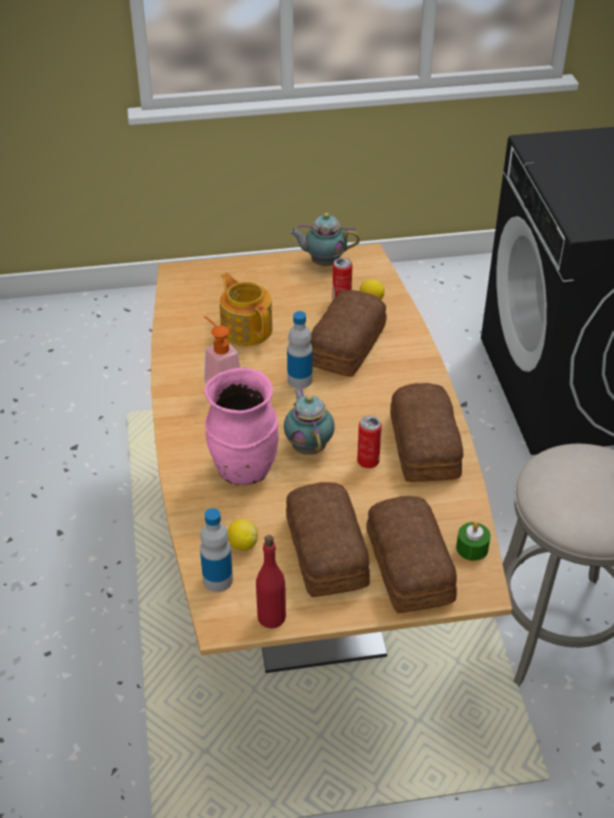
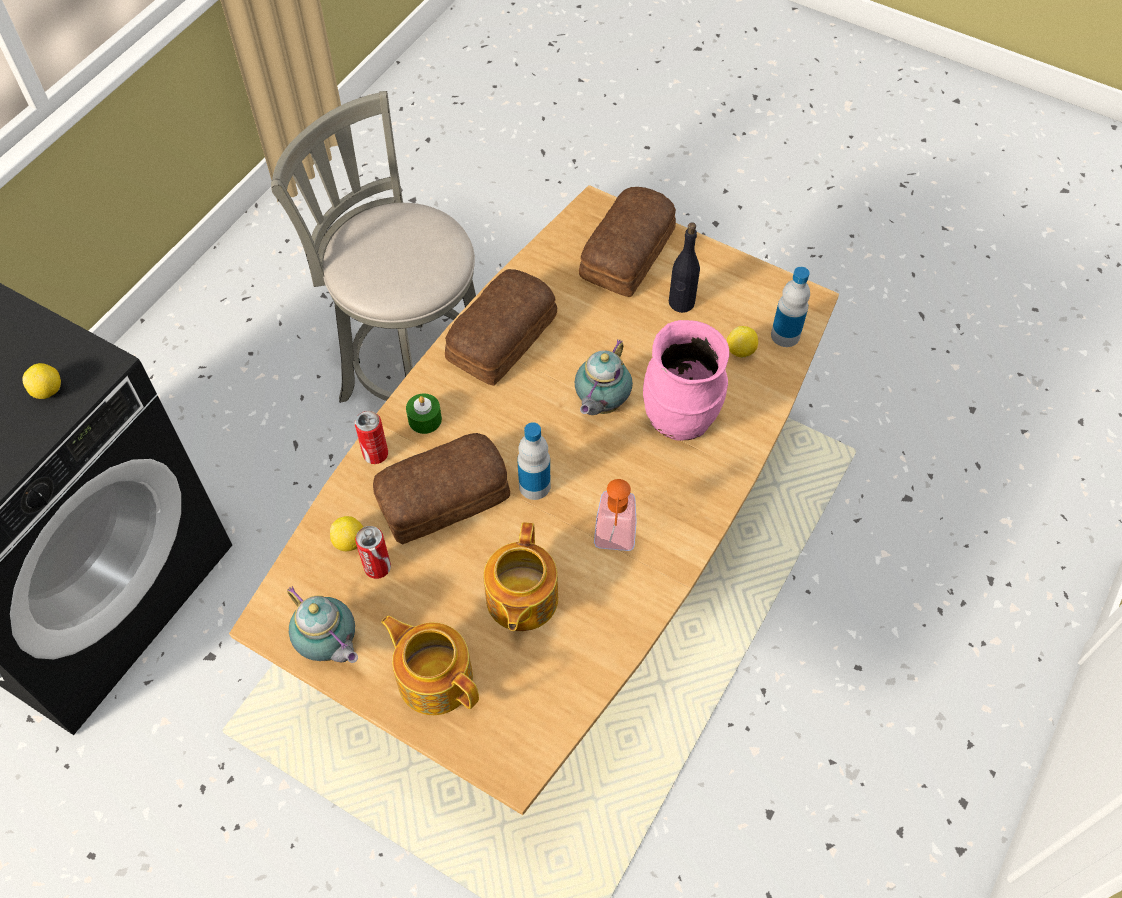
camera: 140 degrees left, 15 degrees up
red bottle [256,535,286,628] -> none
bread [286,482,370,597] -> black bottle [669,222,700,313]
can [357,416,382,468] -> can moved to [355,410,388,464]
green candle [456,522,491,561] -> green candle moved to [406,393,442,434]
none -> lemon [22,363,61,399]
none -> teapot [381,616,479,715]

